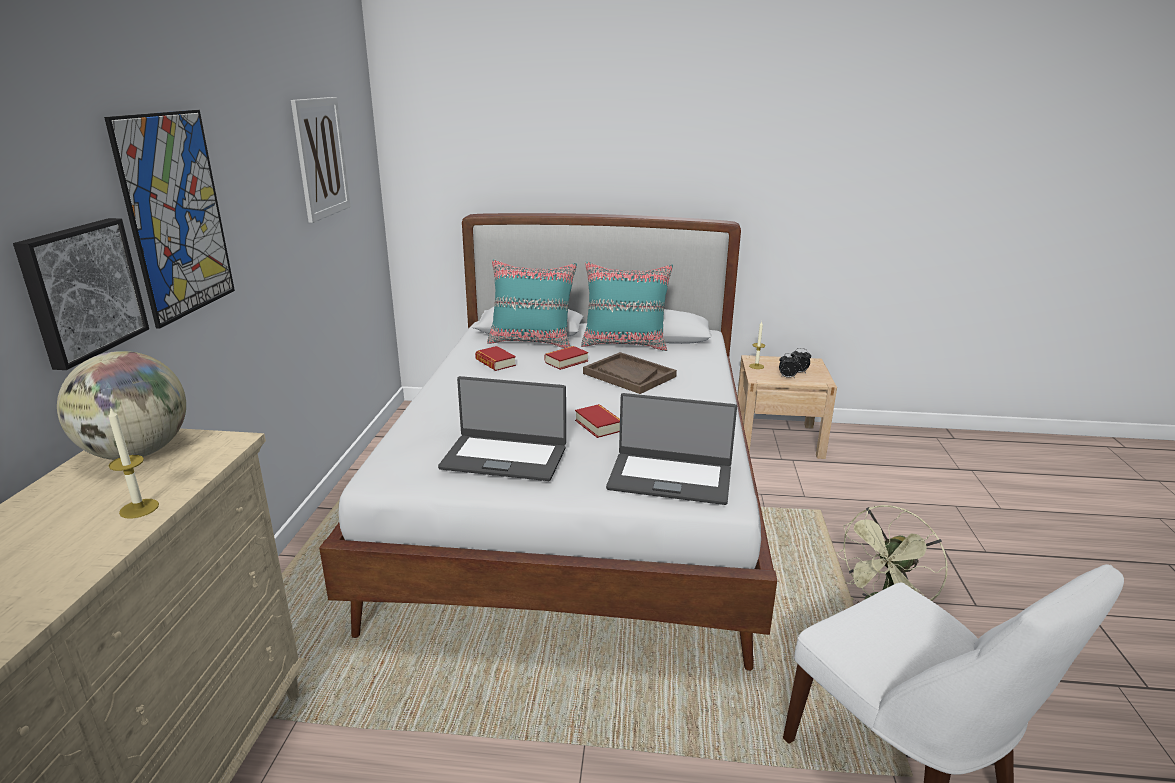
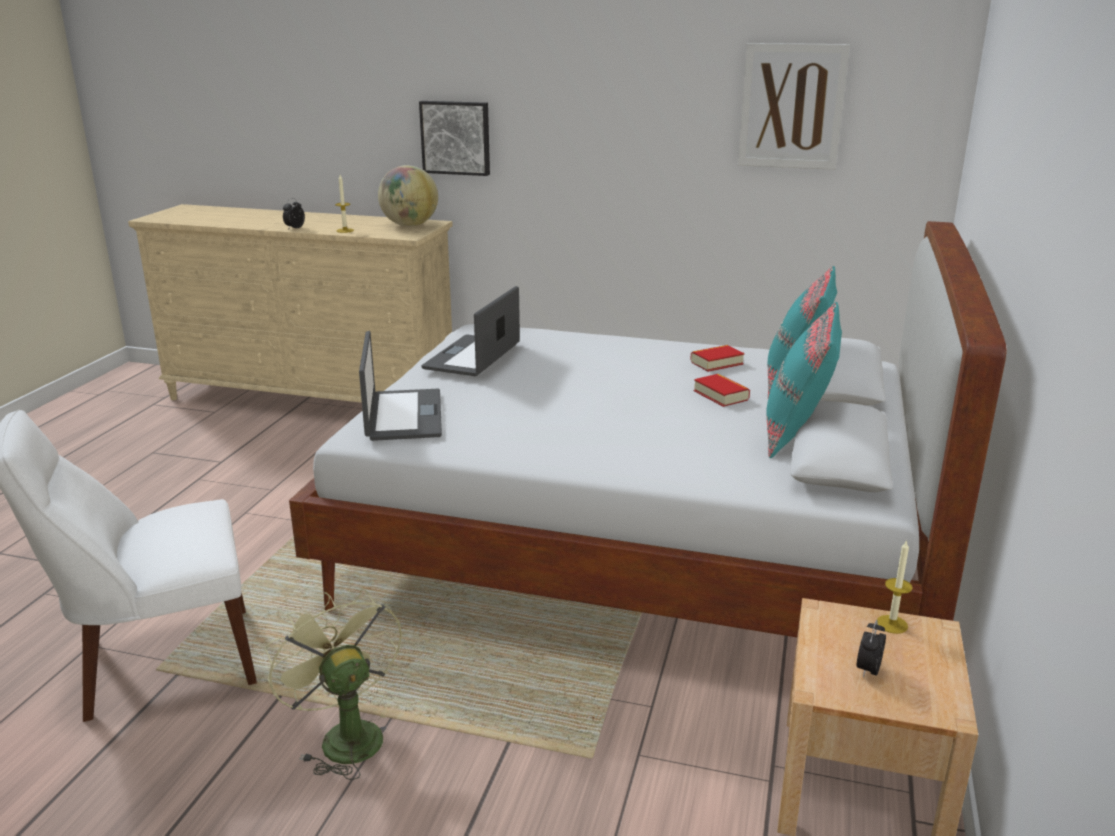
camera: 100 degrees right, 0 degrees up
picture [104,110,235,329] -> none
book [575,404,620,438] -> none
brown tray [583,352,677,394] -> none
laptop [606,393,737,505] -> laptop turned 150 degrees clockwise [359,331,442,441]
alarm clock [779,353,800,379] -> alarm clock moved to [283,198,305,230]

